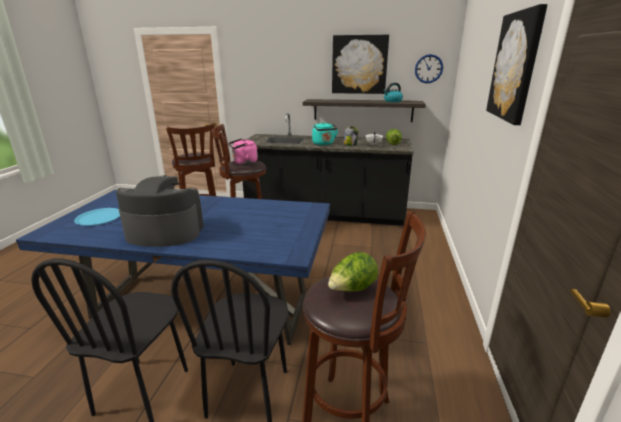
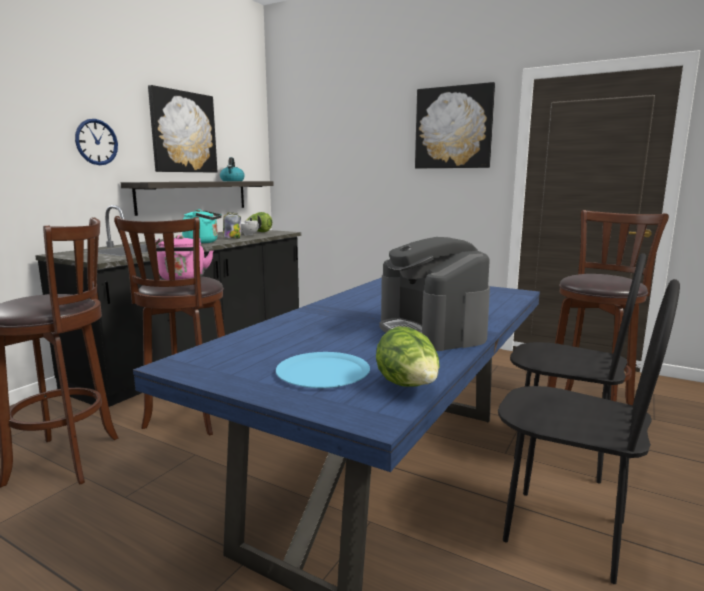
camera: 70 degrees left, 10 degrees down
coffee machine [116,175,204,247] -> coffee machine turned 45 degrees counterclockwise [380,237,490,351]
lettuce [328,252,378,292] -> lettuce moved to [376,326,439,387]
wall clock [415,54,443,83] -> wall clock moved to [75,119,118,165]

